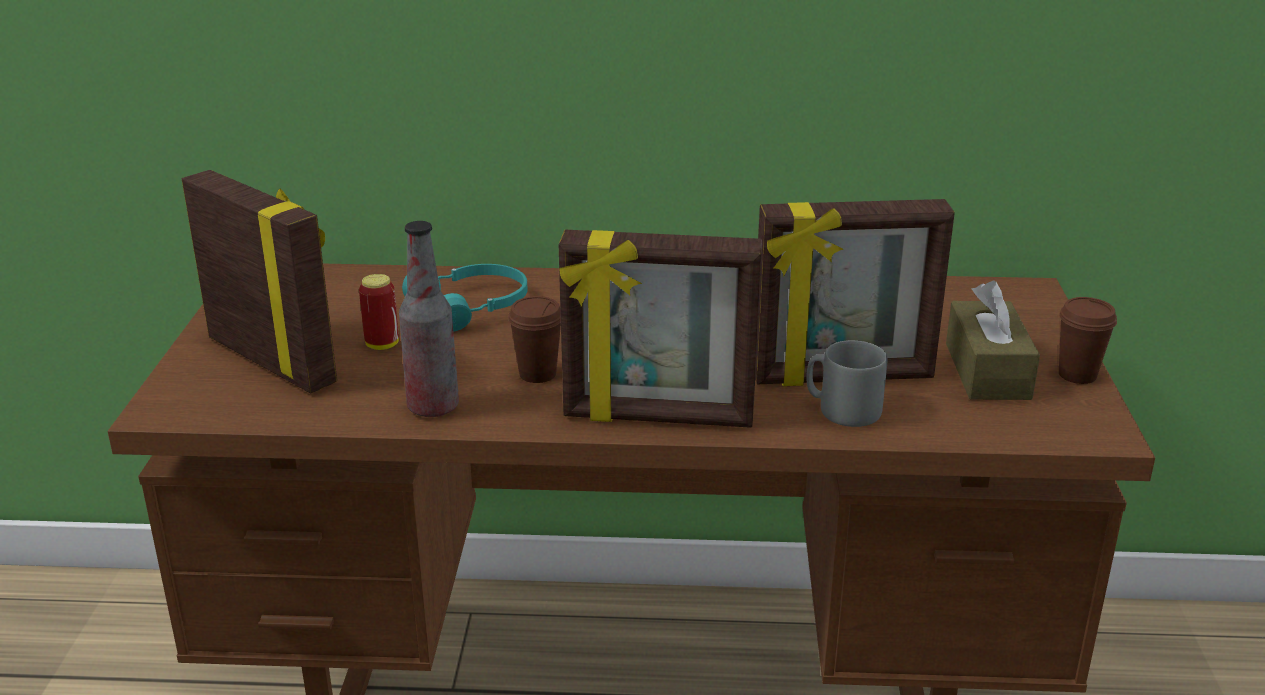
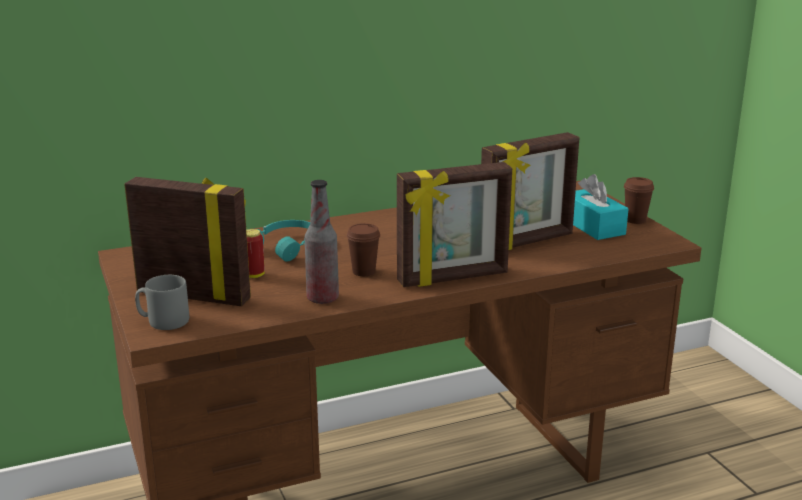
camera: 25 degrees left, 5 degrees down
grey mug [806,340,888,427] -> grey mug moved to [135,275,189,330]
brown tissue box [946,280,1040,400] -> turquoise tissue box [573,174,629,240]

